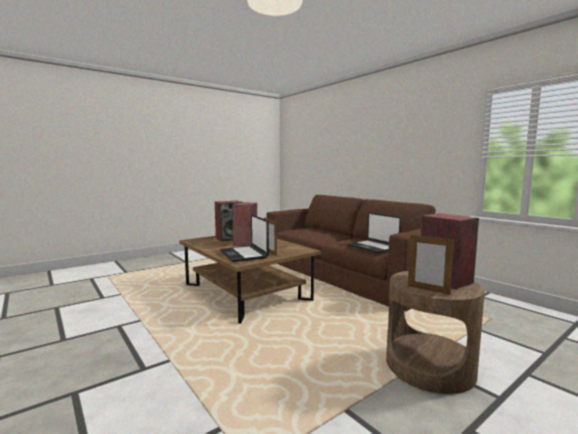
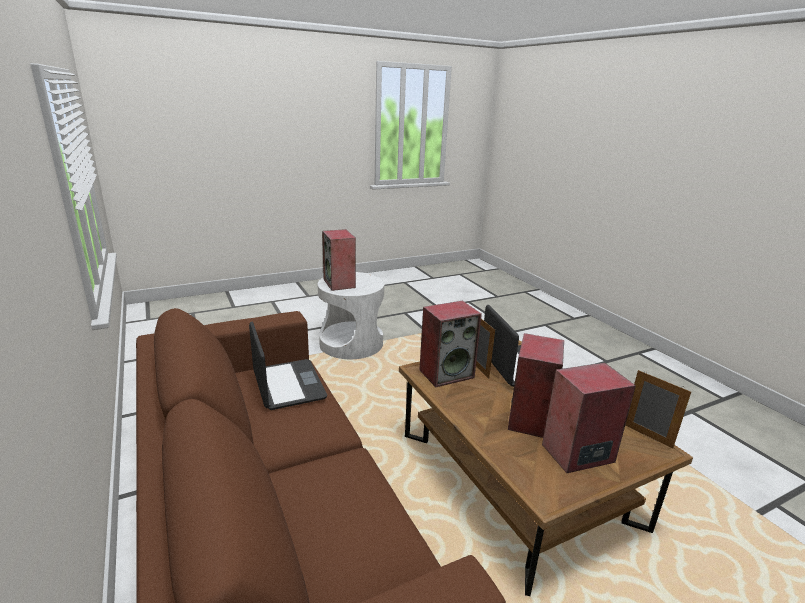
camera: 170 degrees left, 15 degrees up
brown side table [386,271,485,394] -> white side table [318,272,384,359]
picture frame [408,235,454,295] -> picture frame moved to [626,370,691,449]
none -> speaker [420,300,482,387]

